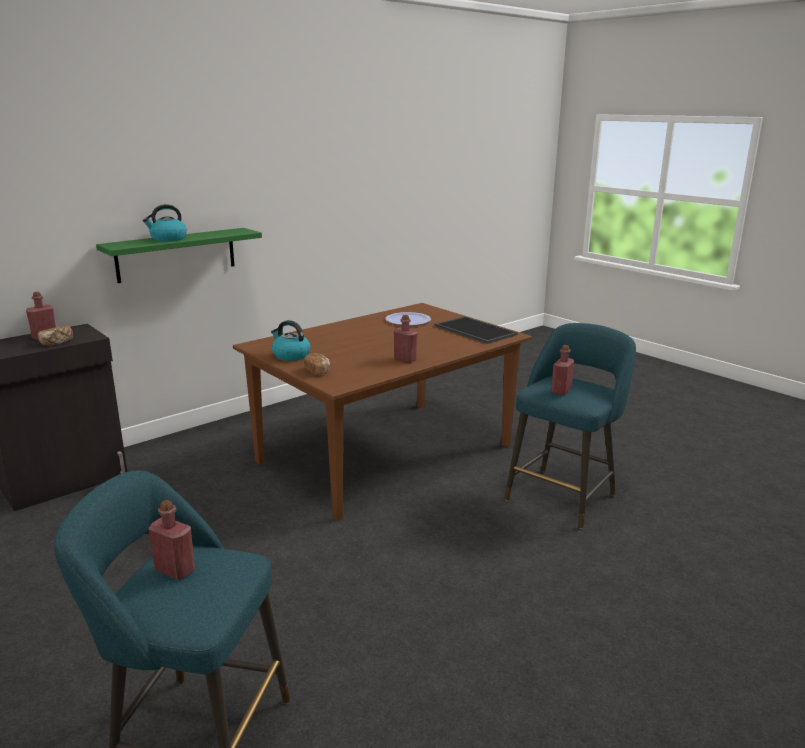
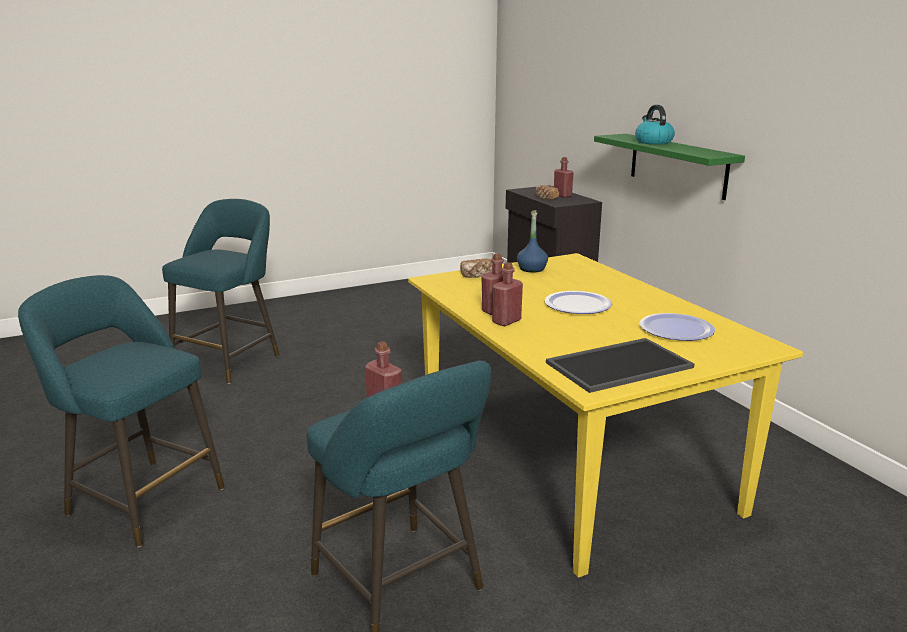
camera: 105 degrees right, 0 degrees up
red bottle [149,500,195,580] -> red bottle moved to [492,262,523,326]
brown dining table [233,303,532,521] -> yellow dining table [408,253,803,578]
kettle [271,320,311,361] -> blue bottle [517,210,548,273]
none -> turquoise stool [18,275,225,547]
none -> plate [545,291,612,314]

